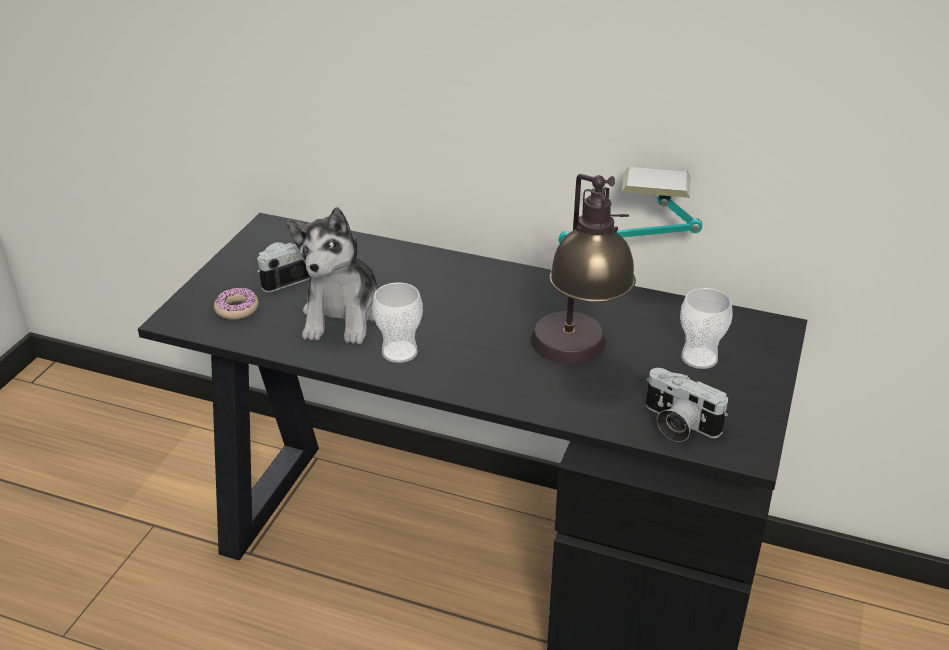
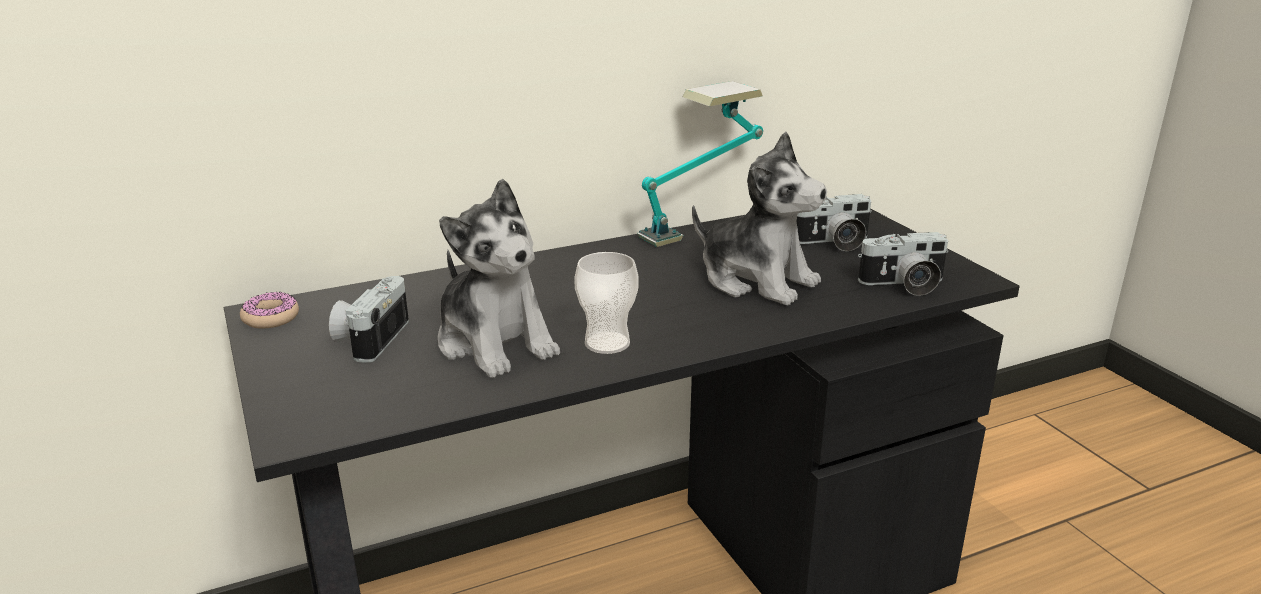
camera: 45 degrees left, 10 degrees down
donut [214,288,259,320] -> donut moved to [240,292,299,329]
table lamp [531,174,636,364] -> plush toy [692,132,827,305]
cup [680,288,733,369] -> camera [796,194,872,251]

